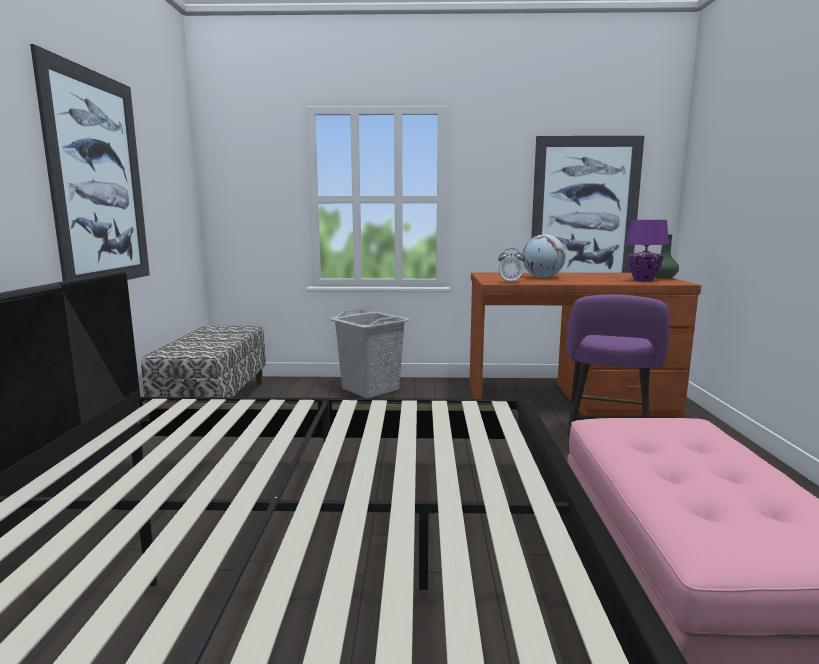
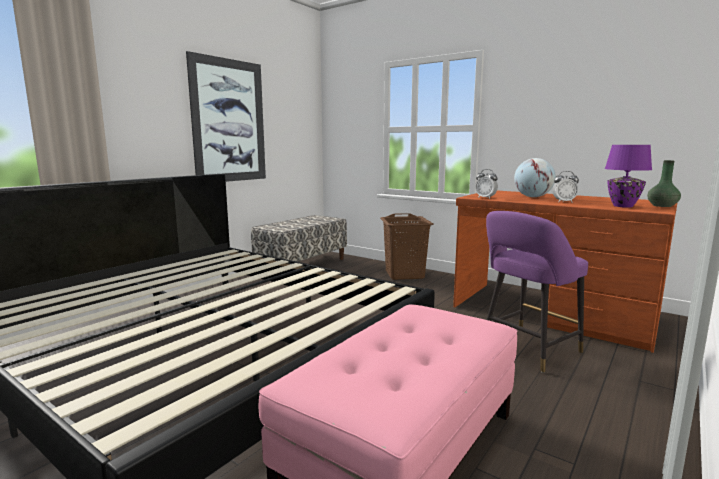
camera: 35 degrees right, 0 degrees up
grey laundry basket [330,309,409,398] -> brown laundry basket [380,213,433,280]
picture [531,136,644,273] -> none
none -> alarm clock [552,171,579,202]

